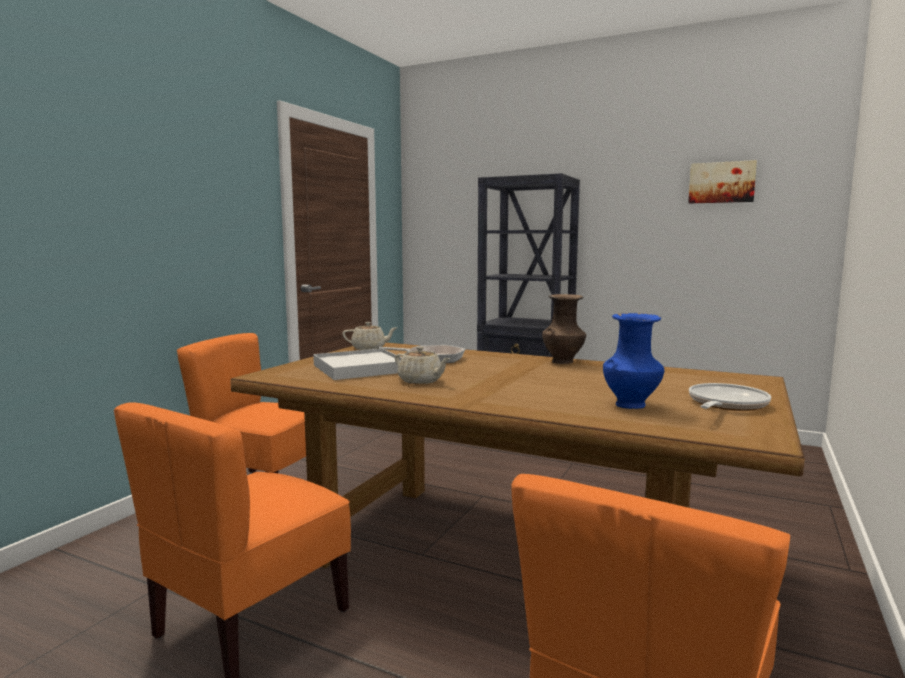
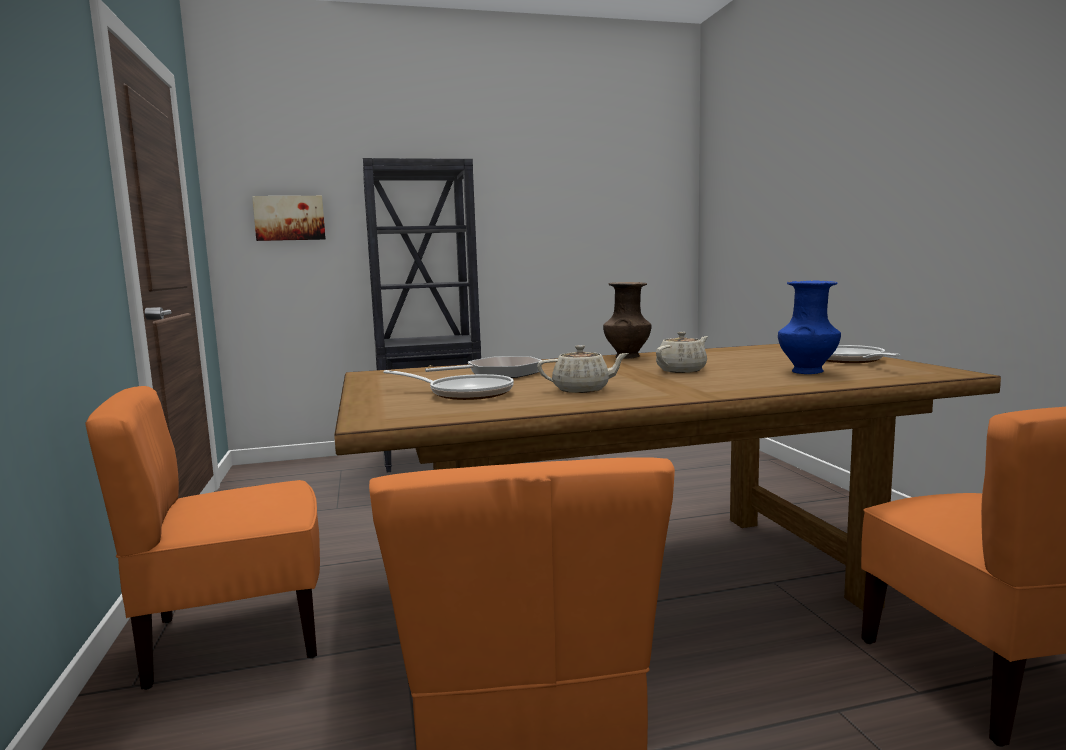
camera: 40 degrees left, 0 degrees up
white tray [313,348,402,380] -> frying pan [383,370,514,400]
beige teapot [342,322,397,350] -> beige teapot moved to [656,332,708,373]
picture [688,160,757,204] -> picture moved to [252,196,326,241]

